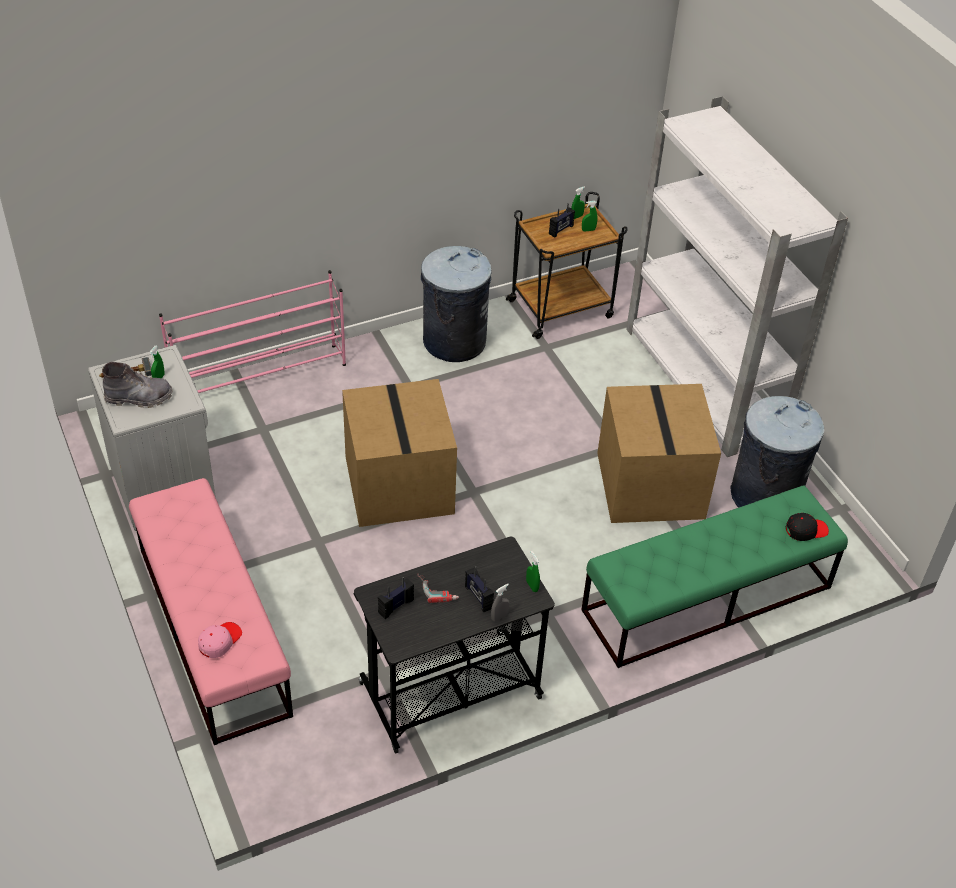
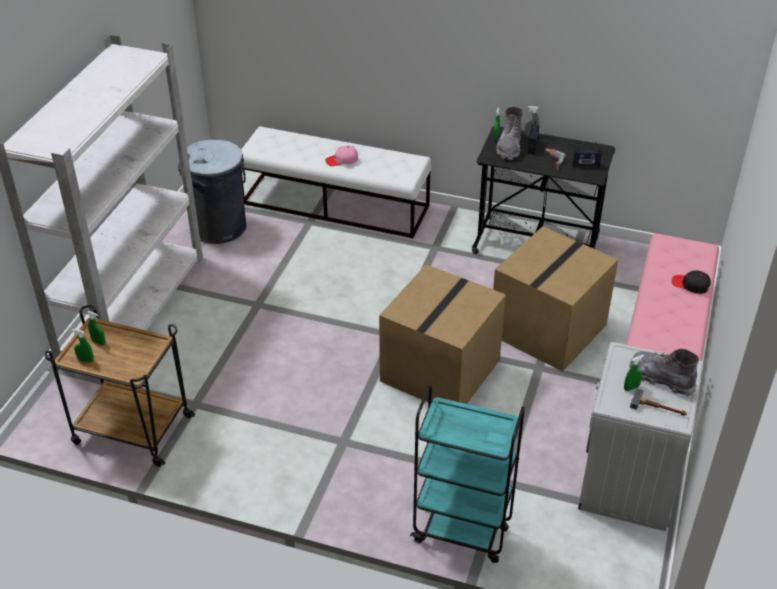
camera: 135 degrees left, 5 degrees down
pink shoe rack [159,270,346,393] -> turquoise cart [410,385,525,563]
pink cap [198,622,242,658] -> pink cap moved to [325,146,358,166]
grey trash can [421,246,492,362] -> none
radio [549,203,575,238] -> none
green bench [581,486,848,668] -> white bench [241,127,431,238]
cardboard box [597,384,721,523] -> cardboard box moved to [493,226,618,372]
black cap [785,513,829,541] -> black cap moved to [672,270,711,294]
none -> grey boot [496,107,523,160]

